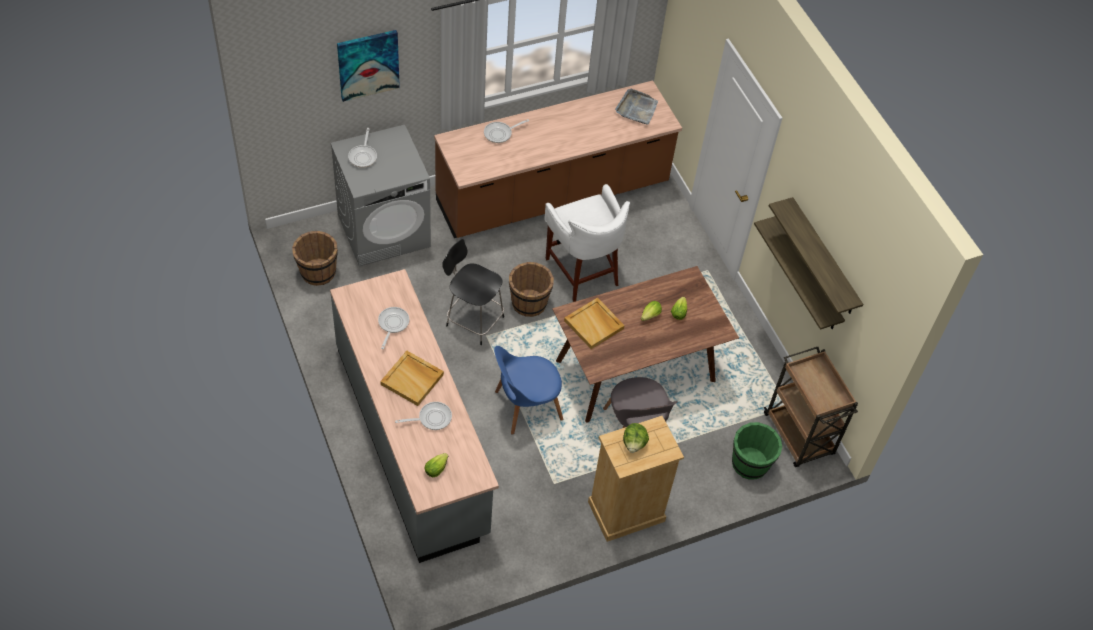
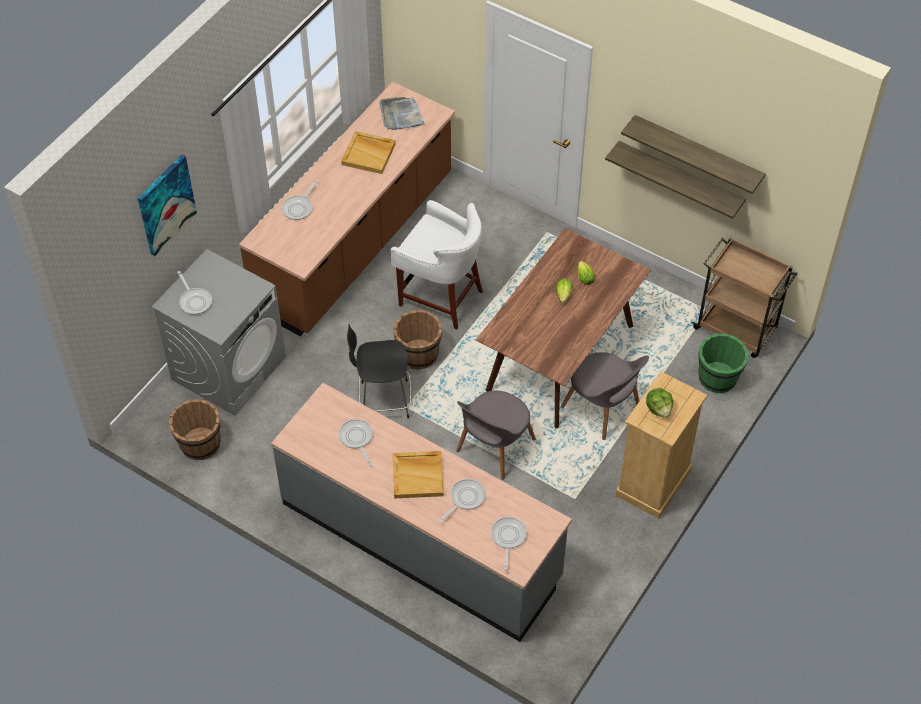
camera: 30 degrees left, 0 degrees up
lettuce [424,453,449,477] -> frying pan [491,517,527,570]
blue chair [494,346,563,435] -> grey chair [456,391,536,480]
beige tray [564,297,625,349] -> beige tray moved to [341,131,396,174]

